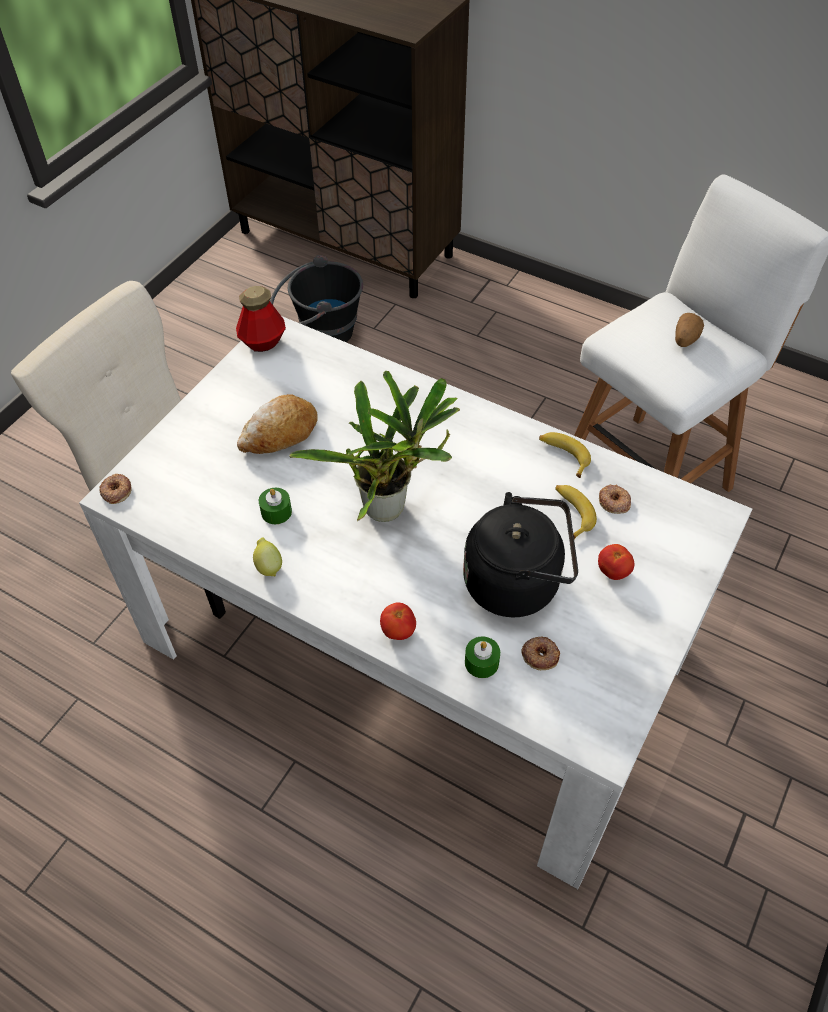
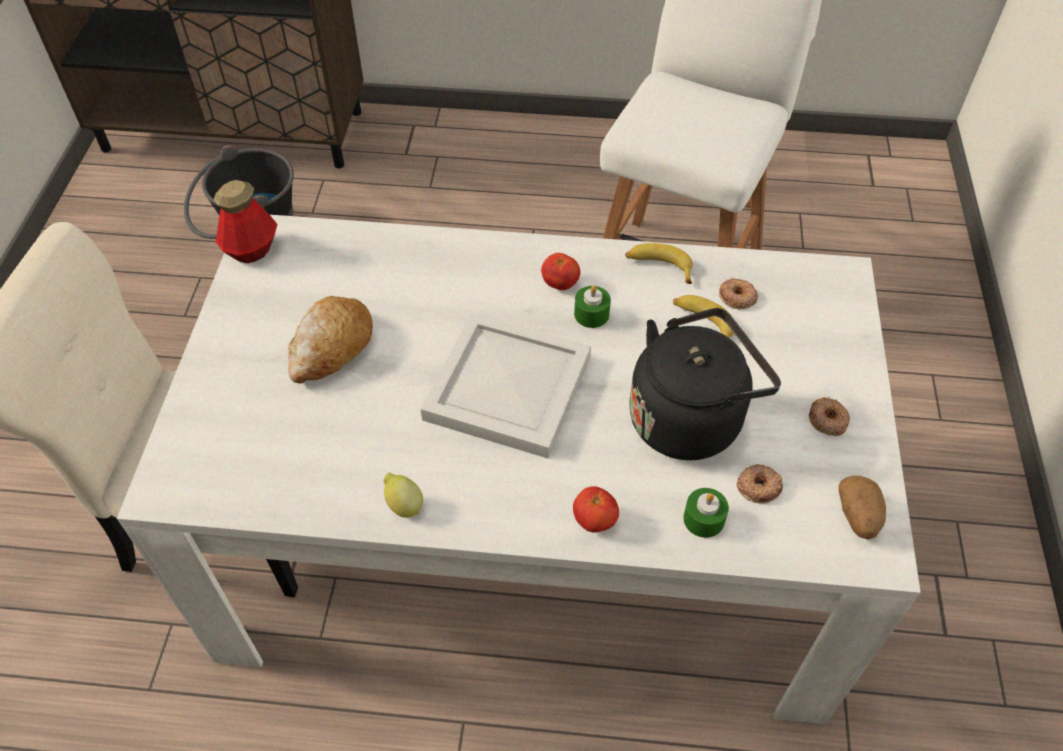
camera: 25 degrees left, 0 degrees up
donut [100,474,132,504] -> donut moved to [809,397,850,436]
green candle [259,488,292,524] -> green candle moved to [574,285,611,328]
potted plant [289,371,460,522] -> white tray [421,313,591,459]
tomato [598,544,634,580] -> tomato moved to [541,253,580,290]
potato [675,313,704,347] -> potato moved to [839,476,886,539]

